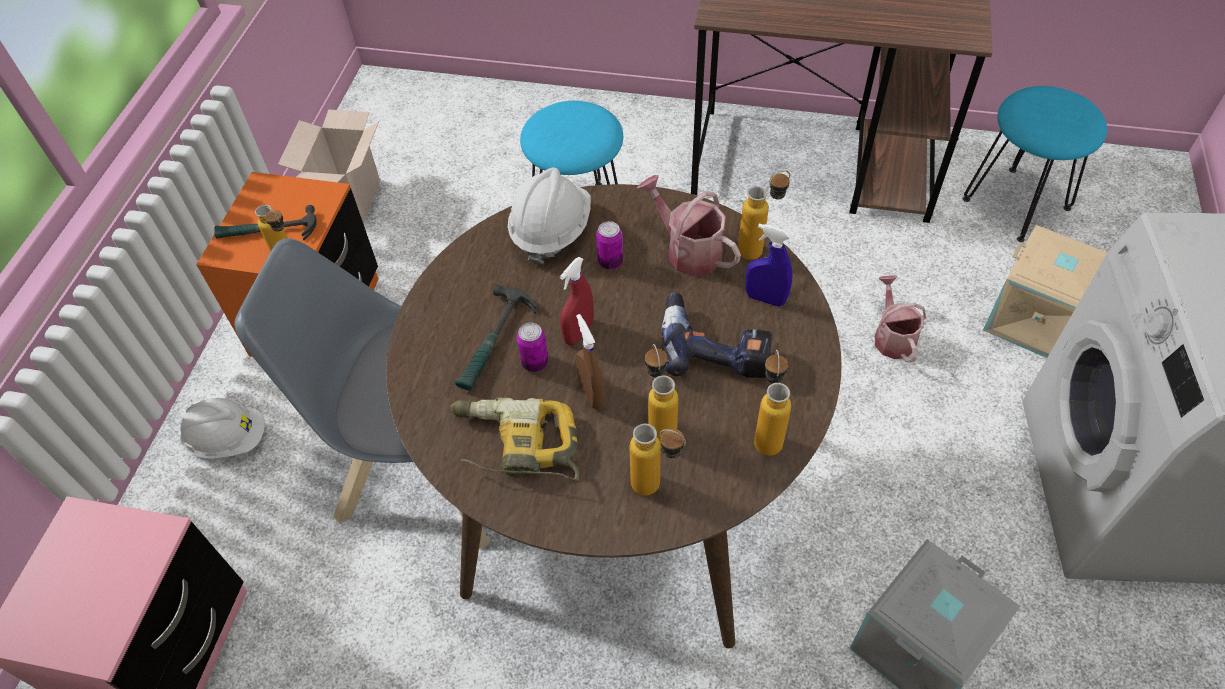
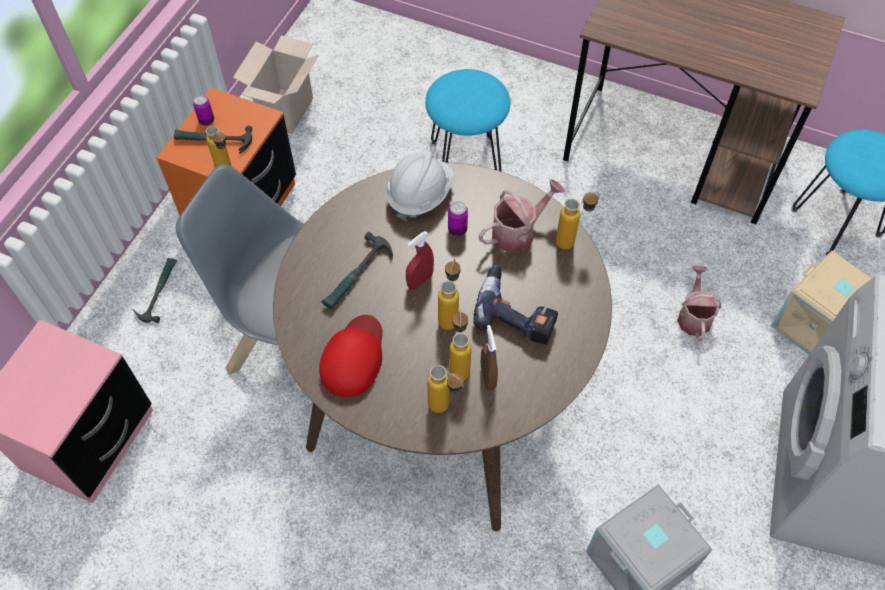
camera: 10 degrees right, 5 degrees up
white hard hat [180,398,265,459] -> hammer [133,258,177,323]
power drill [450,398,579,481] -> red cap [319,315,383,397]
can [517,323,549,372] -> can moved to [193,95,214,126]
brown spray bottle [576,314,605,409] -> brown spray bottle moved to [481,325,498,390]
watering can [637,175,741,276] -> watering can turned 90 degrees clockwise [479,179,565,253]
blue spray bottle [745,223,792,307] -> none
bottle [754,350,791,456] -> bottle moved to [438,258,461,330]

